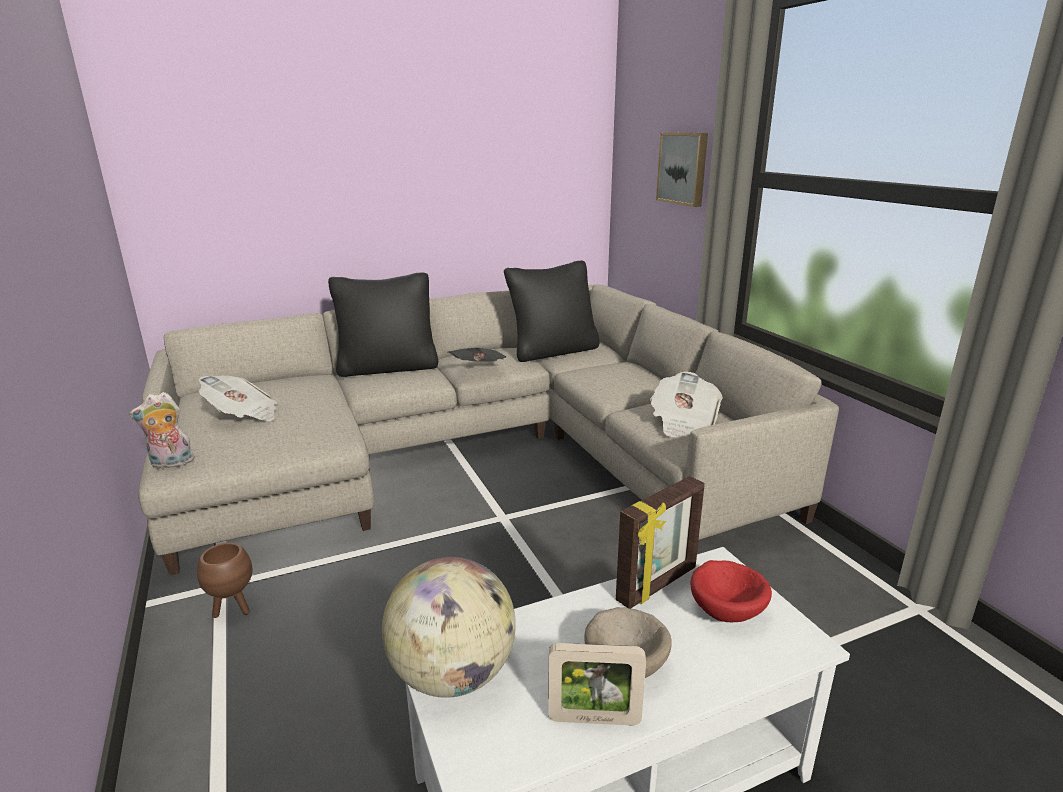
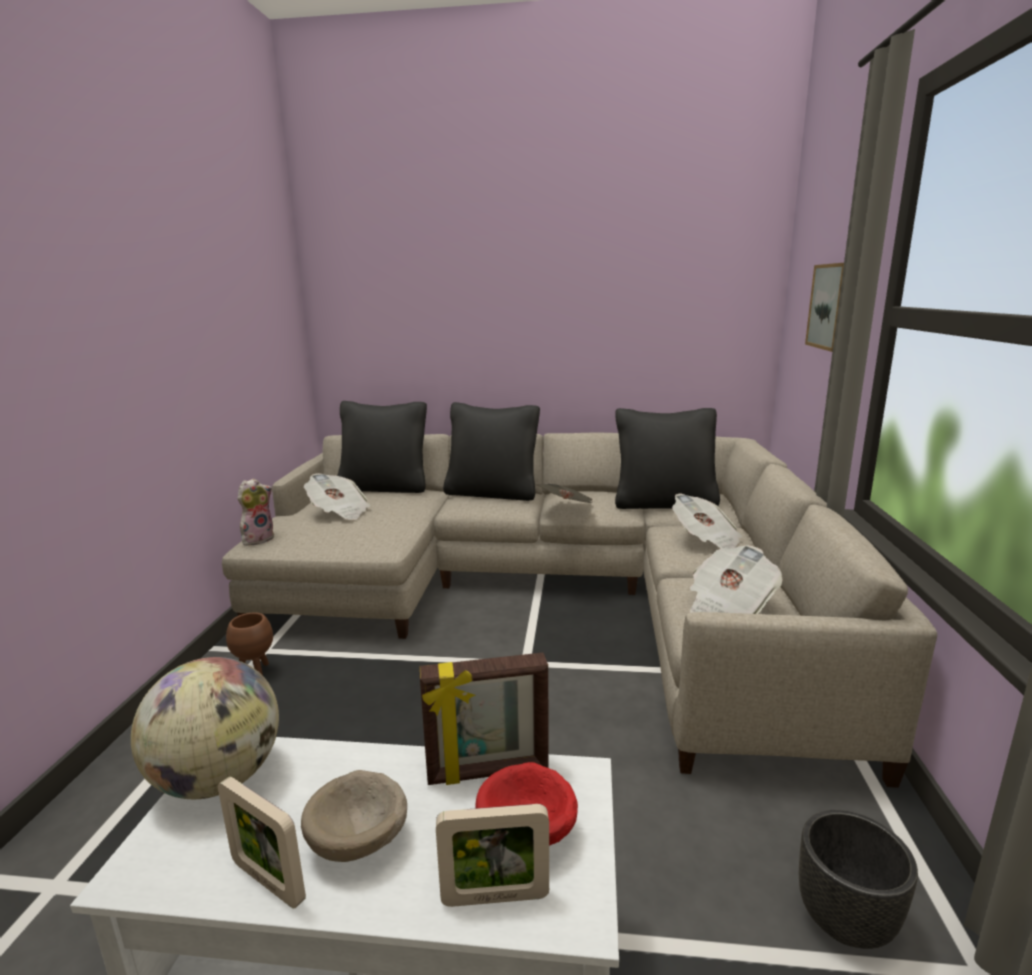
camera: 30 degrees right, 5 degrees down
plush toy [129,392,194,469] -> plush toy turned 120 degrees clockwise [238,478,274,546]
none -> black pillow [337,401,427,493]
none -> picture frame [436,804,549,907]
none -> newspaper [672,494,742,549]
none -> black planter [799,810,918,949]

